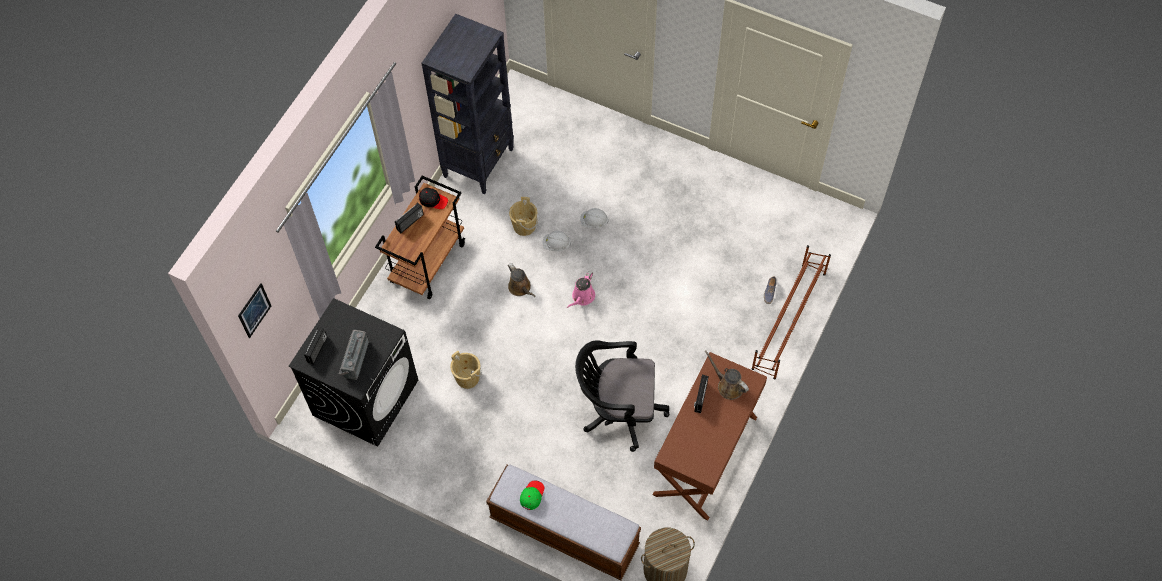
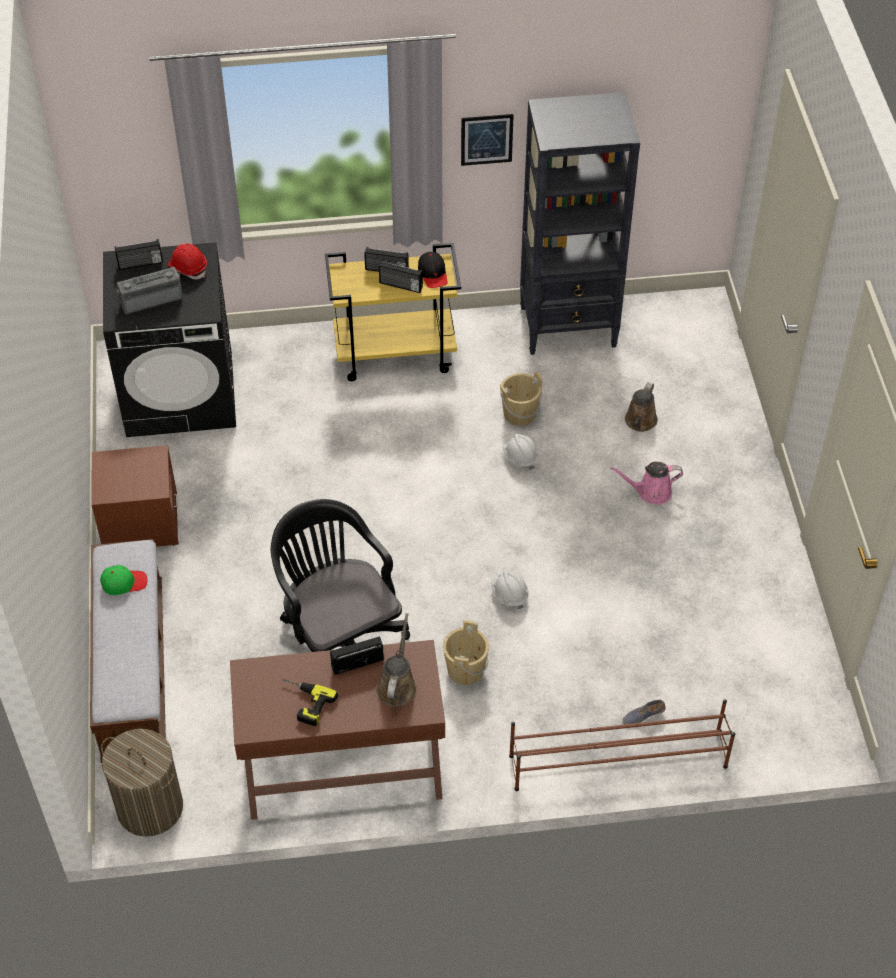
camera: 55 degrees right, 10 degrees down
picture [238,283,271,338] -> picture moved to [461,114,514,166]
brown cart [375,176,465,299] -> yellow cart [325,243,461,381]
beige bucket [450,351,481,389] -> beige bucket moved to [443,620,489,685]
brown watering can [508,263,536,297] -> brown watering can moved to [625,382,658,432]
pink watering can [567,271,595,308] -> pink watering can moved to [610,461,683,505]
white hard hat [580,208,609,229] -> white hard hat moved to [491,570,529,609]
none -> brown nightstand [91,445,179,547]
none -> red hard hat [168,243,207,280]
none -> power drill [283,679,338,726]
none -> radio [379,260,423,293]

